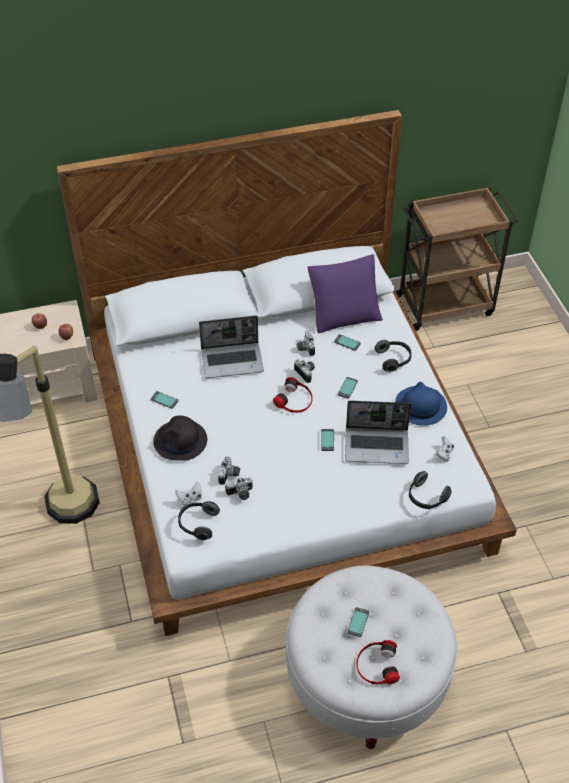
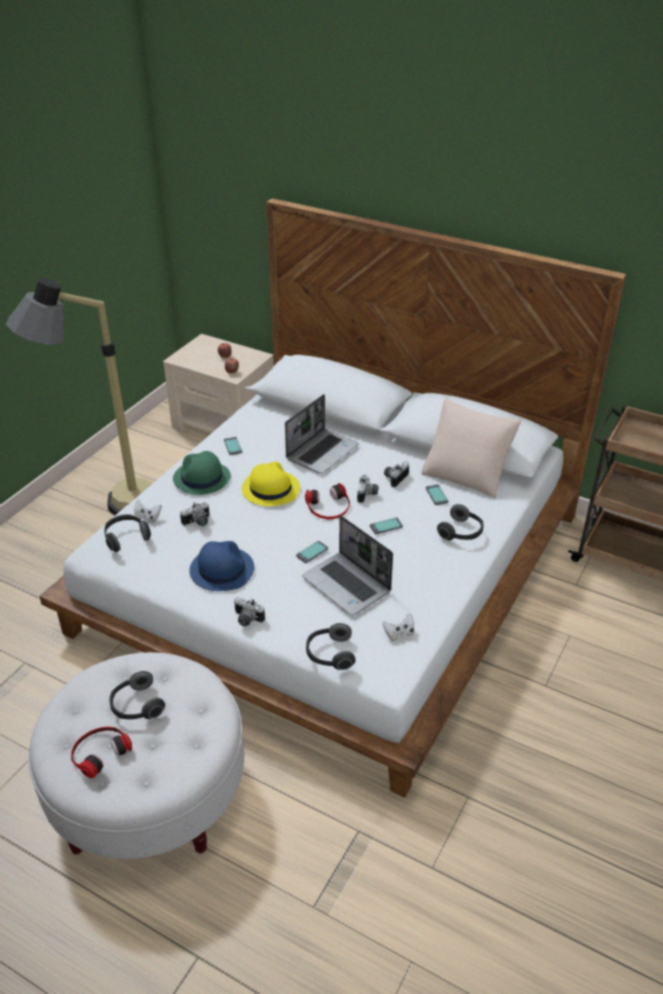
camera: 45 degrees right, 10 degrees down
black hat [153,416,207,461] -> green hat [173,451,231,495]
laptop [199,316,264,378] -> laptop turned 90 degrees counterclockwise [285,394,359,474]
camera [225,477,253,500] -> camera moved to [234,597,265,627]
purple pillow [307,254,383,333] -> beige pillow [421,399,521,498]
phone [348,607,369,637] -> headphones [109,671,165,719]
blue hat [395,382,447,426] -> blue hat moved to [189,541,254,591]
none -> yellow hat [242,462,300,506]

